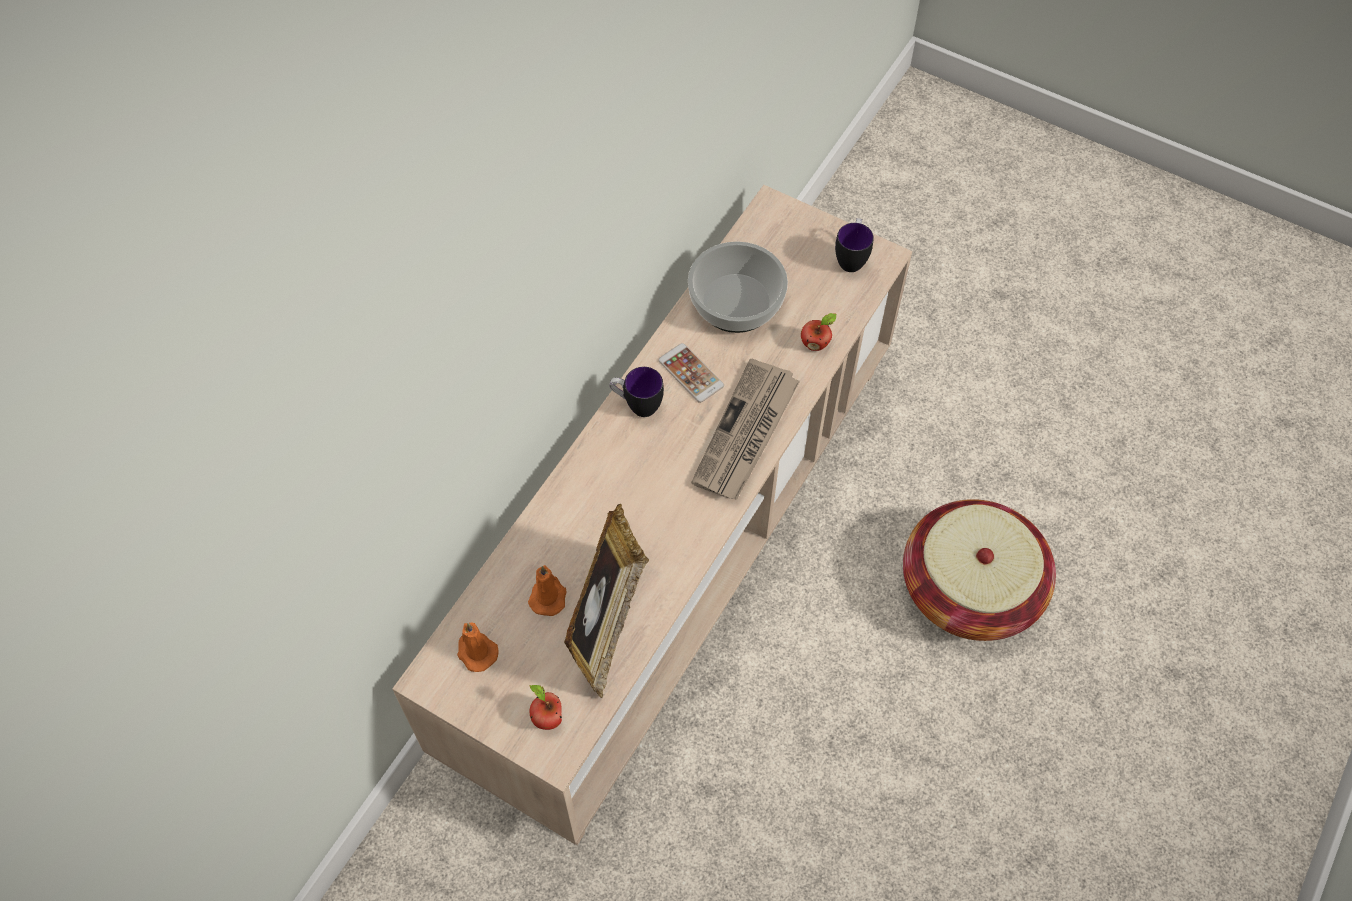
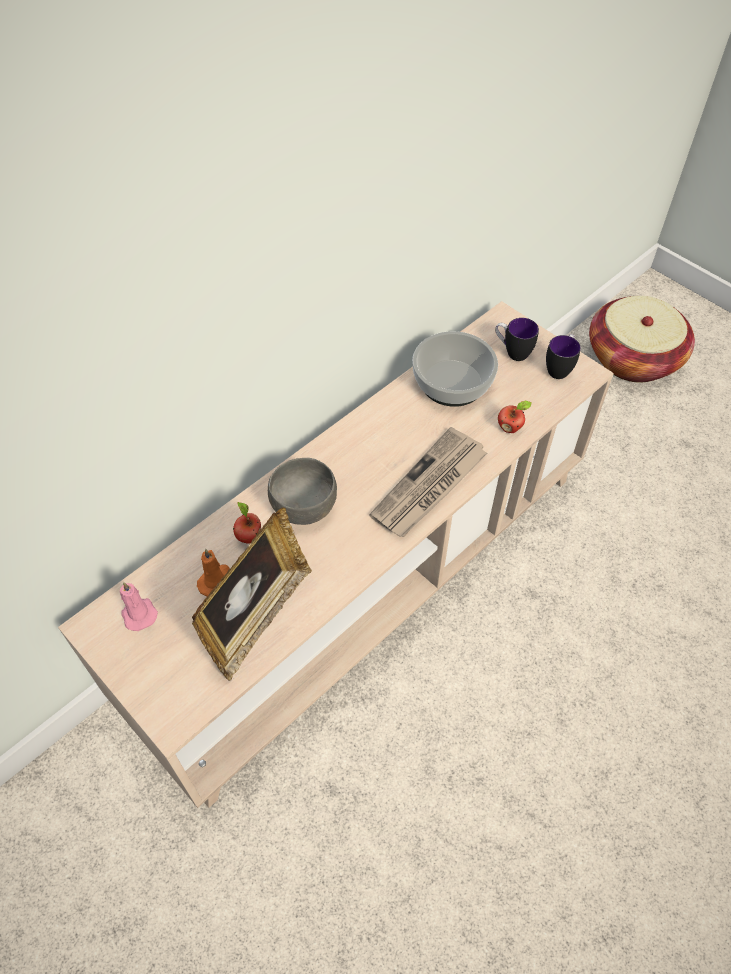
camera: 15 degrees right, 5 degrees down
orange candle [457,623,499,672] -> pink candle [120,582,158,631]
apple [530,685,562,730] -> apple moved to [233,502,261,544]
mug [610,367,664,417] -> mug moved to [495,318,539,361]
phone [658,343,724,403] -> none
basket [903,499,1056,641] -> basket moved to [589,296,695,382]
none -> grey bowl [268,458,337,525]

